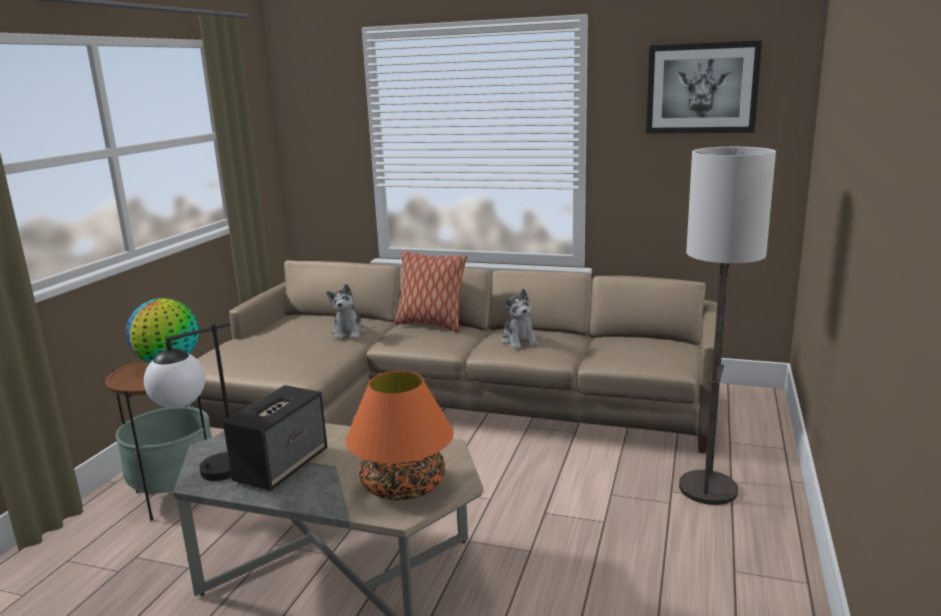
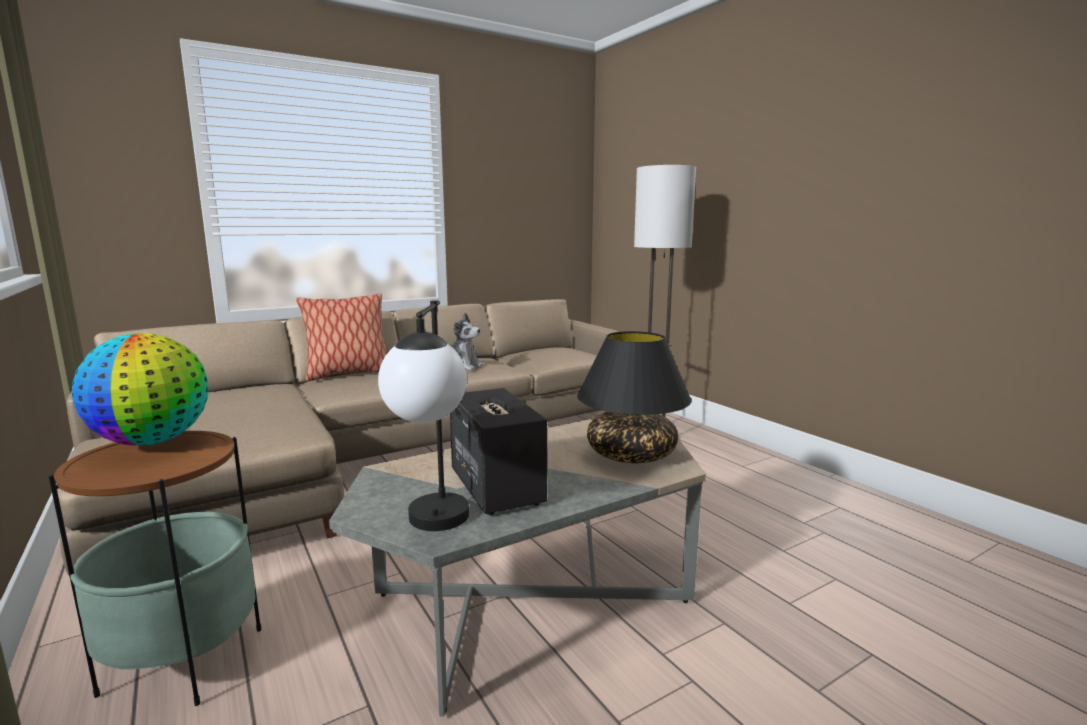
camera: 50 degrees left, 5 degrees down
plush toy [327,284,366,340] -> none
orange table lamp [346,371,454,500] -> black table lamp [577,331,692,463]
picture [646,41,762,134] -> none

